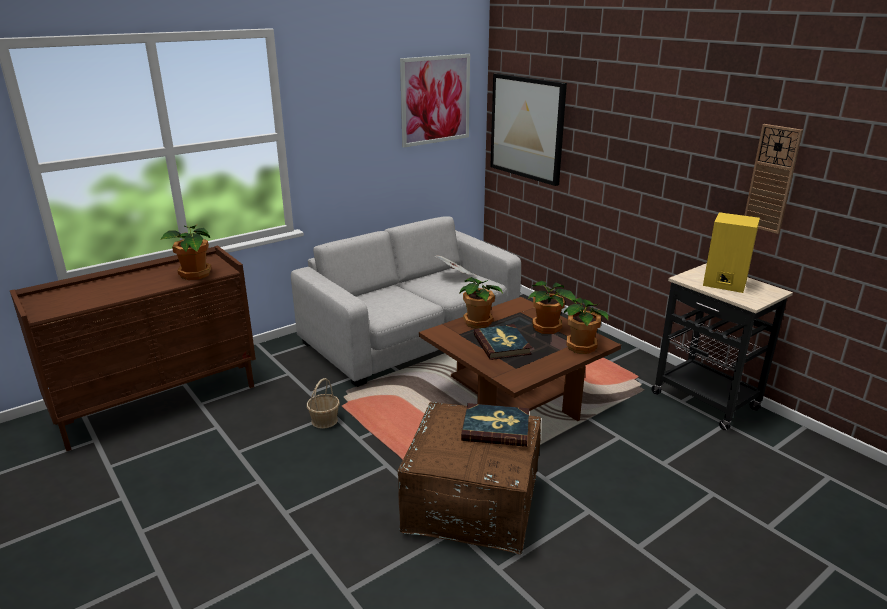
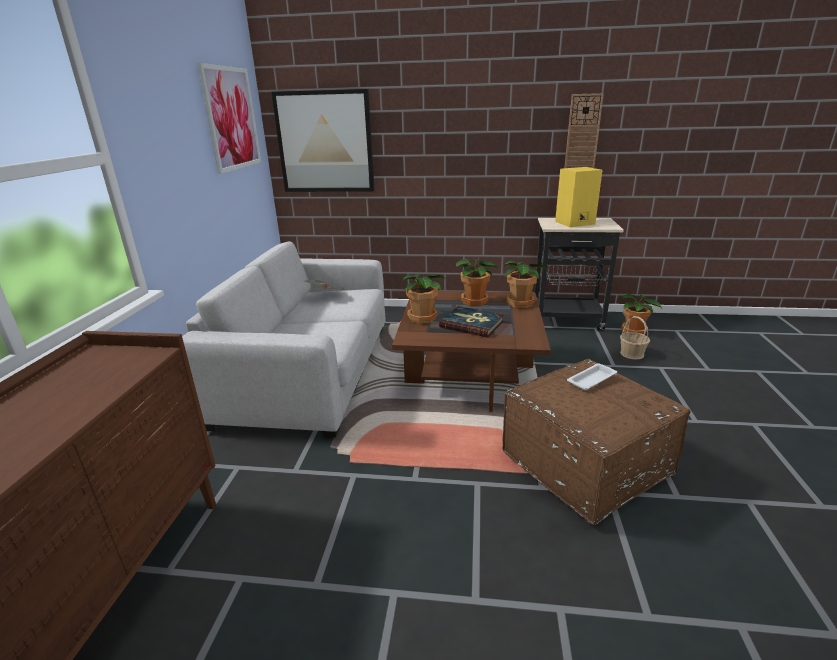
camera: 45 degrees left, 0 degrees up
potted plant [160,224,211,280] -> potted plant moved to [621,294,662,334]
basket [307,378,340,429] -> basket moved to [620,316,650,360]
book [461,403,529,447] -> white tray [567,363,617,390]

